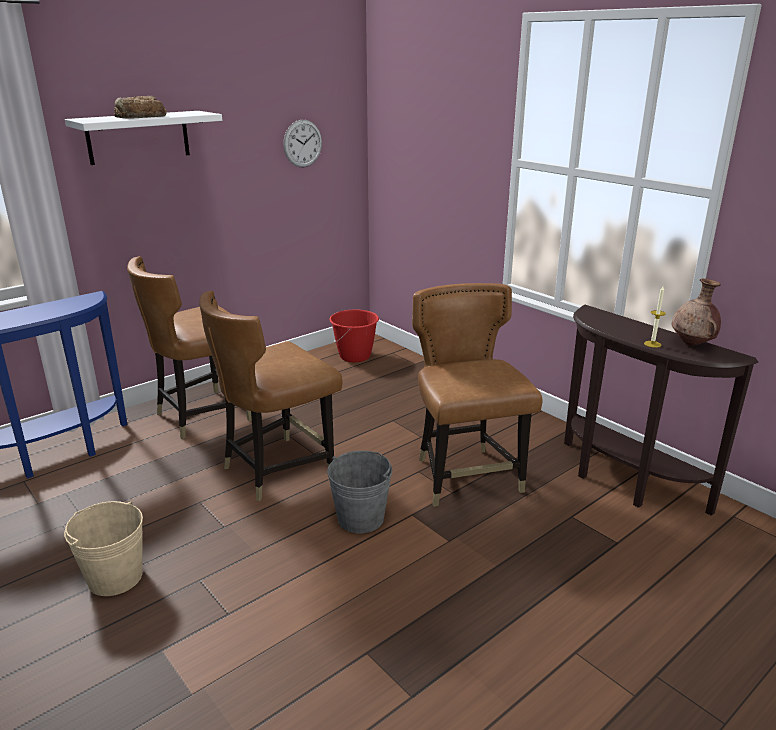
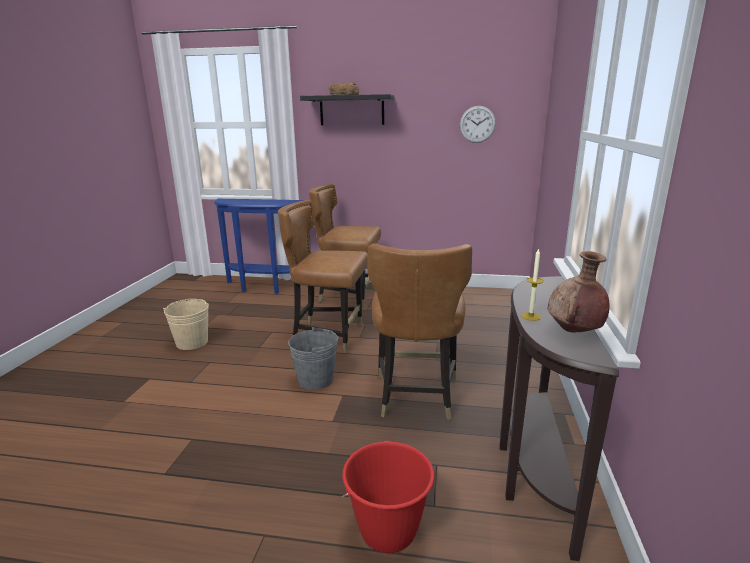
camera: 50 degrees right, 5 degrees down
white shelf [65,111,222,165] -> black shelf [300,94,395,125]
red bucket [329,309,379,362] -> red bucket moved to [342,442,434,553]
brown chair [412,283,542,507] -> brown chair turned 150 degrees clockwise [367,243,472,421]

